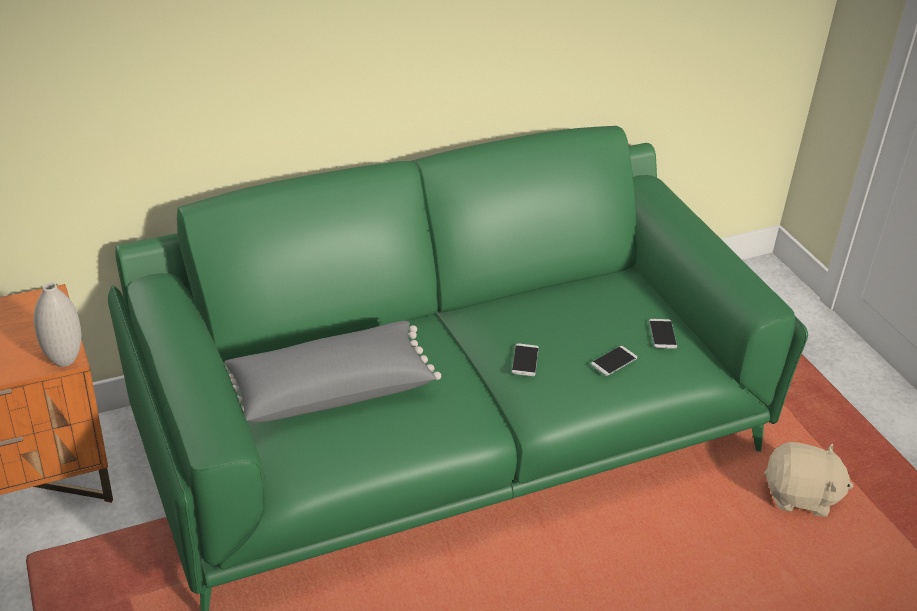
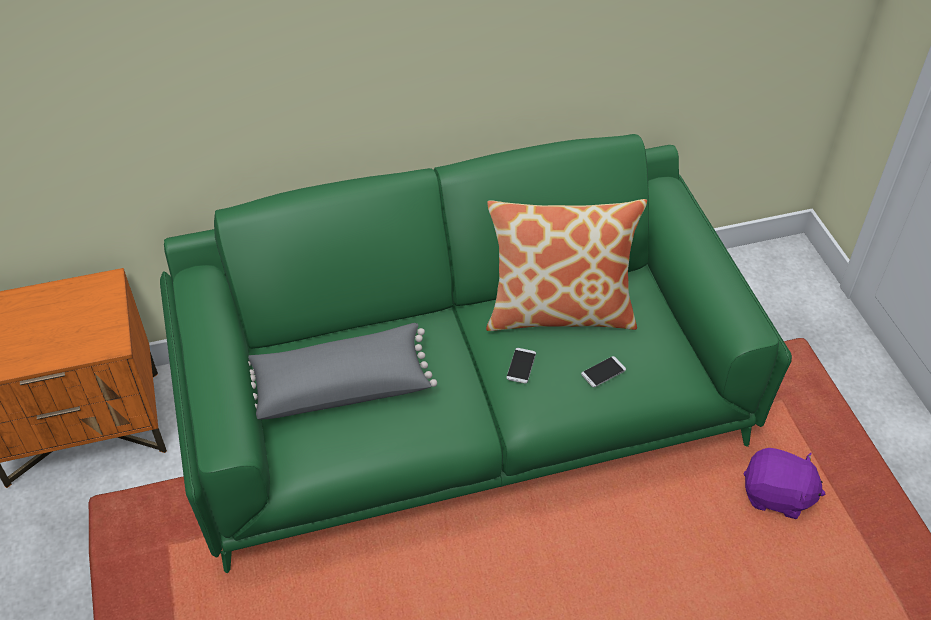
camera: 10 degrees right, 10 degrees up
white vase [34,283,81,367] -> none
phone [649,319,677,349] -> none
beige plush toy [764,442,853,517] -> purple plush toy [744,448,825,519]
none -> pillow [486,199,647,331]

